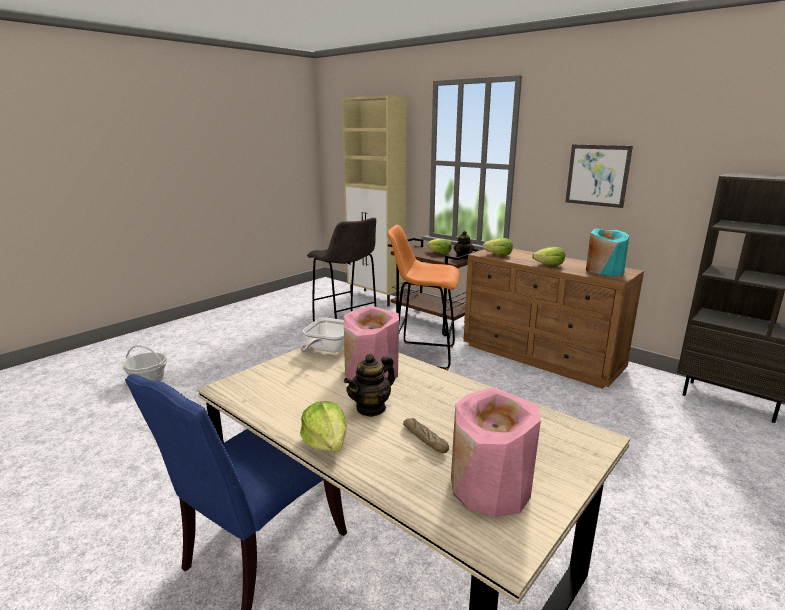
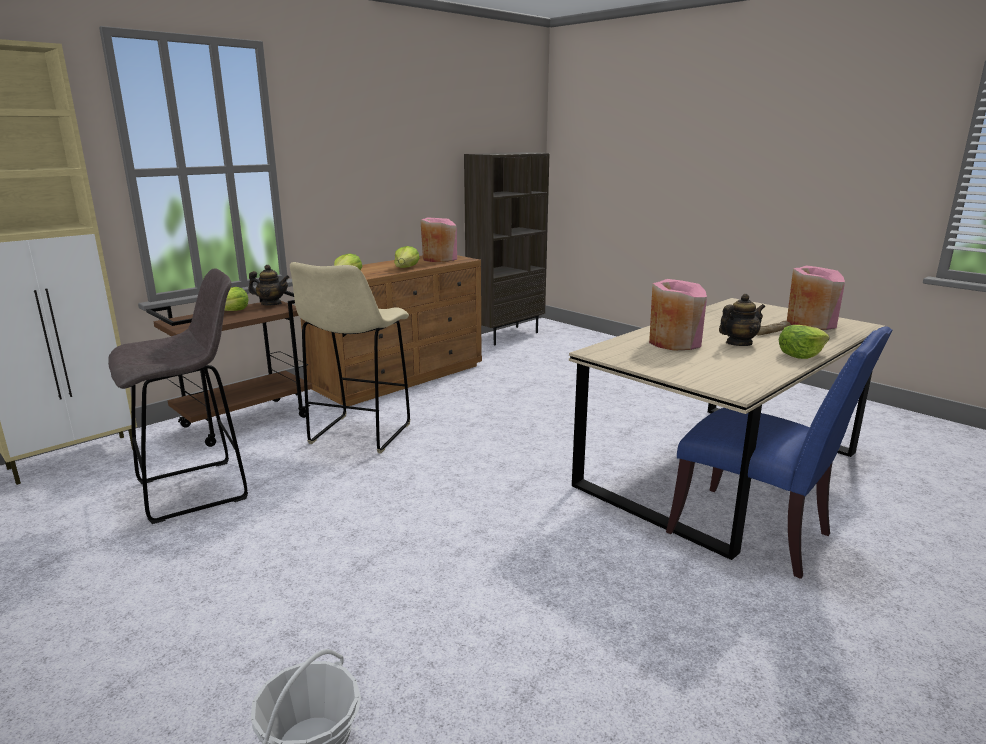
camera: 85 degrees left, 0 degrees up
frying pan [300,318,344,353] -> none
teapot [344,353,395,417] -> teapot turned 75 degrees counterclockwise [719,294,765,346]
orange stool [387,225,460,370] -> beige stool [290,262,410,454]
picture [565,144,633,208] -> none
turquoise vase [586,229,629,276] -> pink vase [420,217,457,262]

